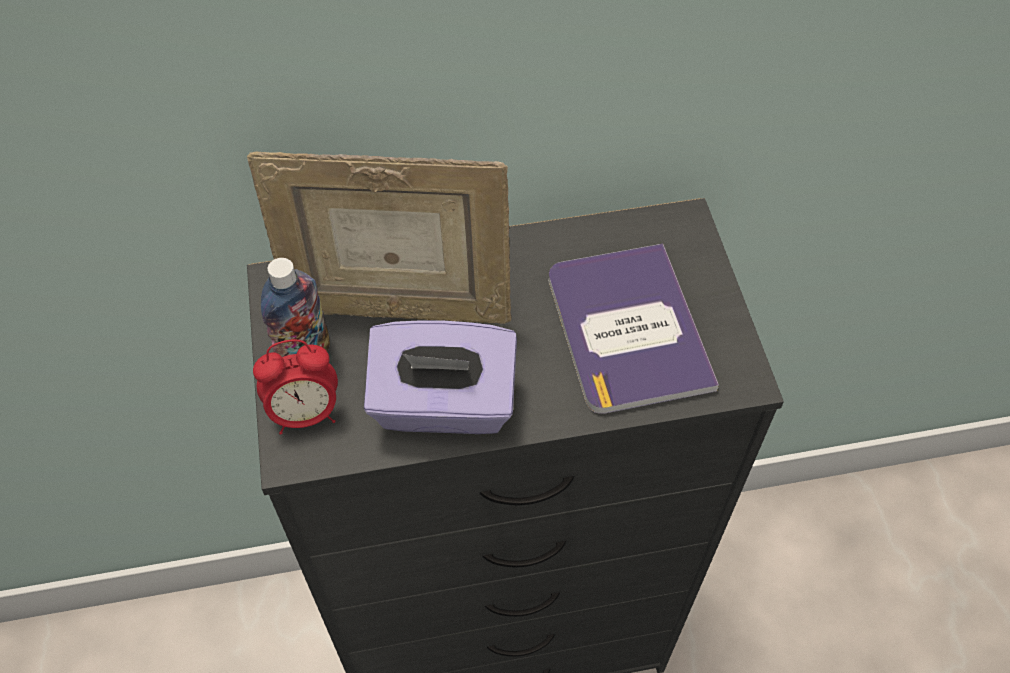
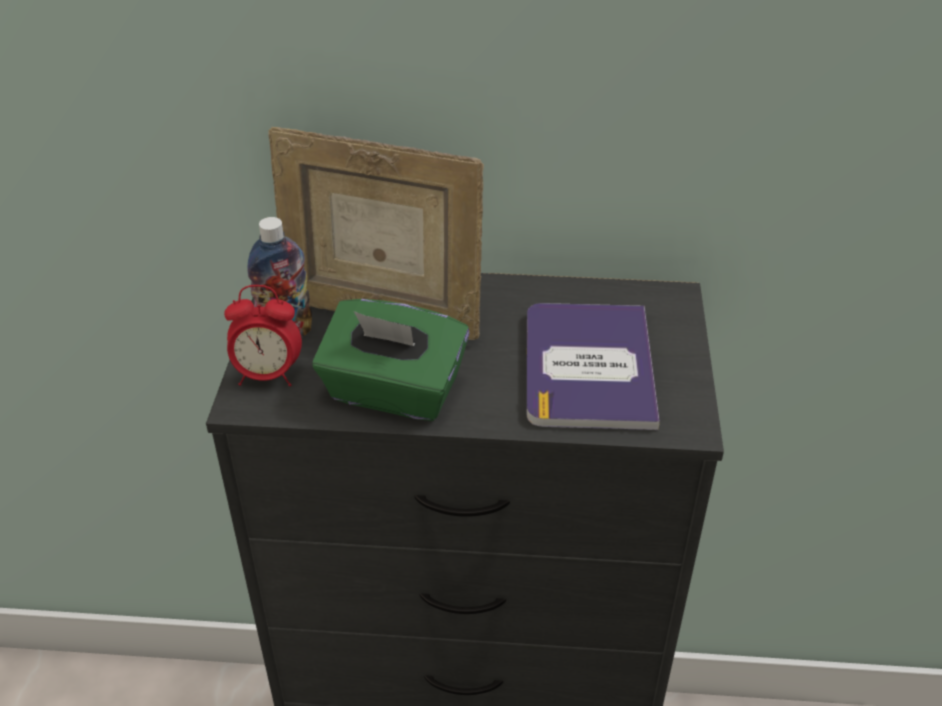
camera: 15 degrees right, 15 degrees down
purple tissue box [364,321,517,434] -> green tissue box [312,299,470,421]

